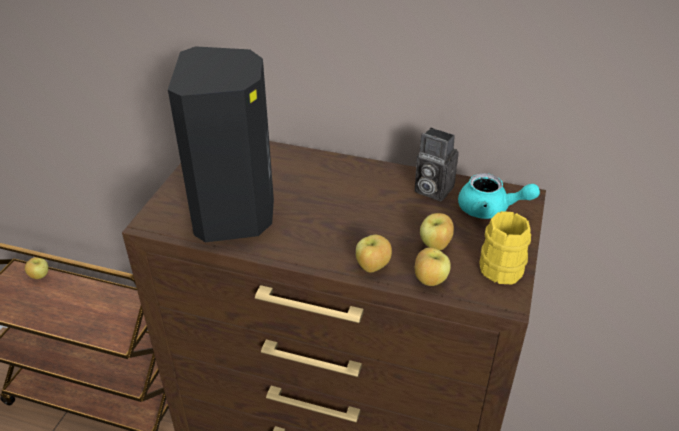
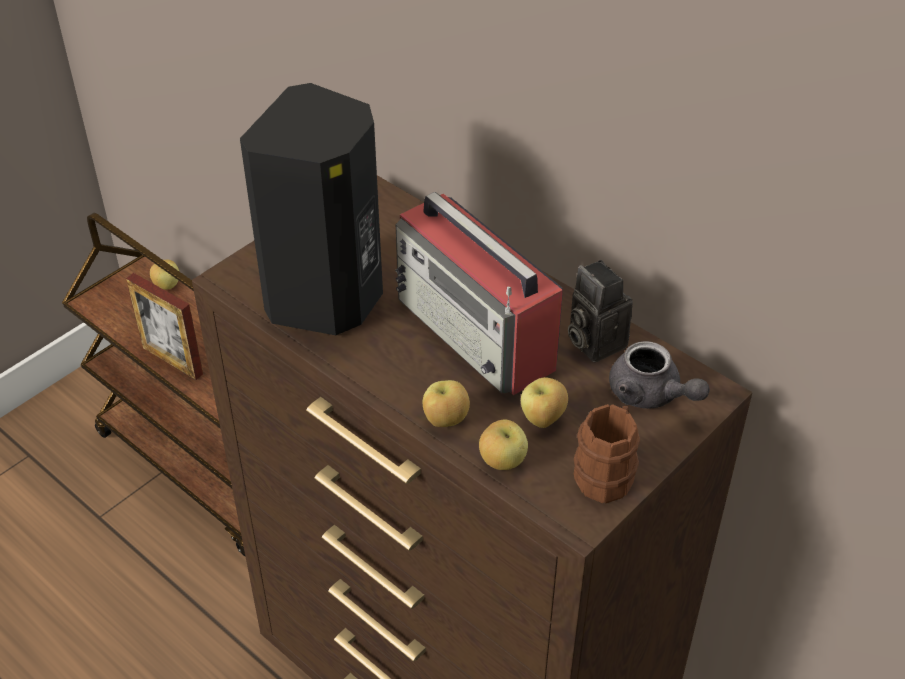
camera: 25 degrees right, 5 degrees up
turquoise teapot [458,173,540,219] -> grey teapot [609,341,710,409]
yellow mug [480,211,531,284] -> brown mug [574,404,640,503]
none -> picture frame [126,273,203,380]
none -> radio [395,192,563,396]

